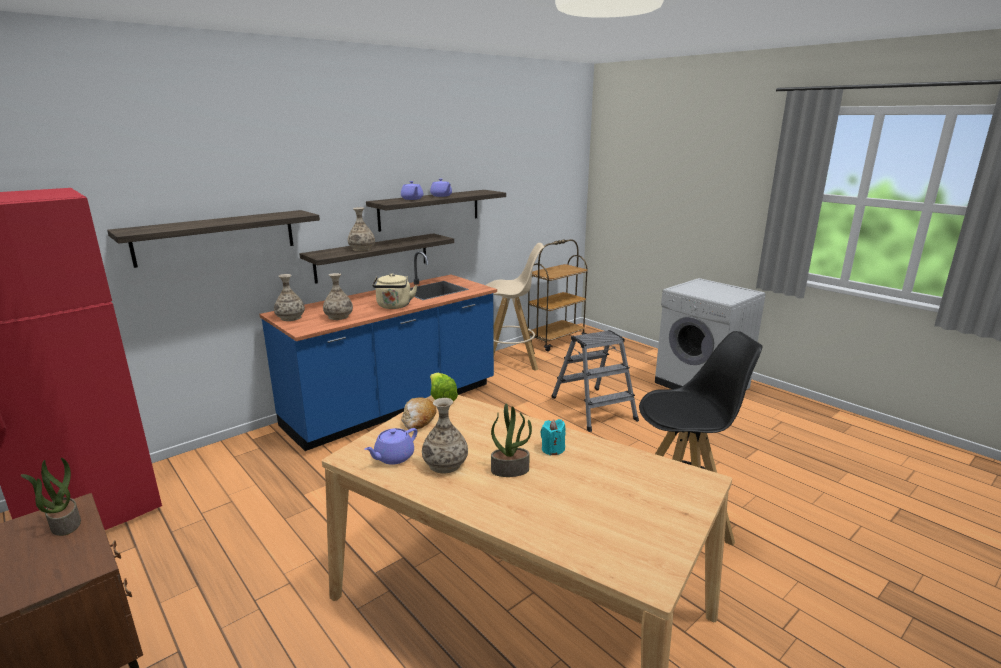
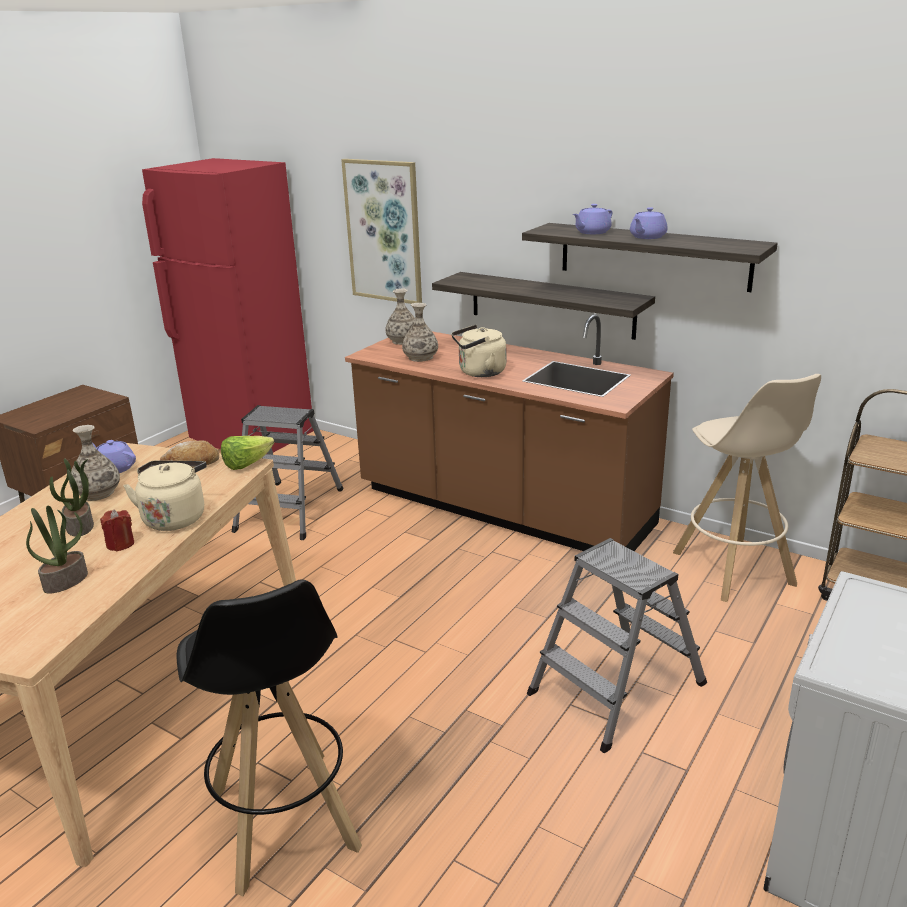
camera: 75 degrees right, 5 degrees up
potted plant [20,458,81,536] -> potted plant moved to [26,506,88,594]
shelf [107,210,320,268] -> picture [341,159,422,304]
blue counter [259,251,497,451] -> brown counter [345,314,674,551]
vase [348,207,375,251] -> none
turquoise candle [540,419,565,456] -> red candle [100,509,134,551]
none -> beige kettle [123,460,207,531]
none -> grey step ladder [232,405,344,540]

